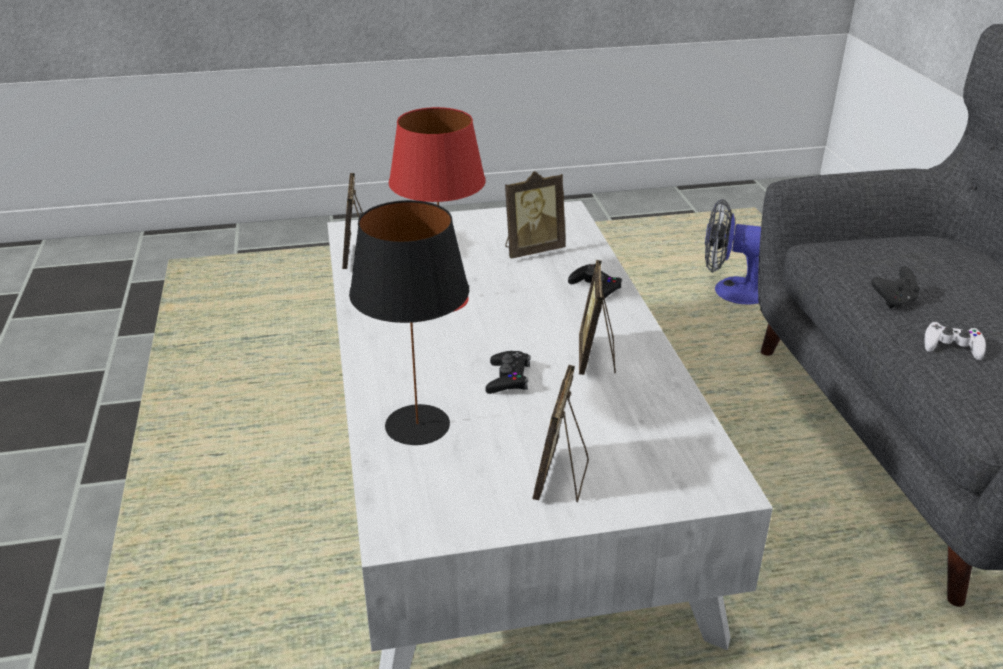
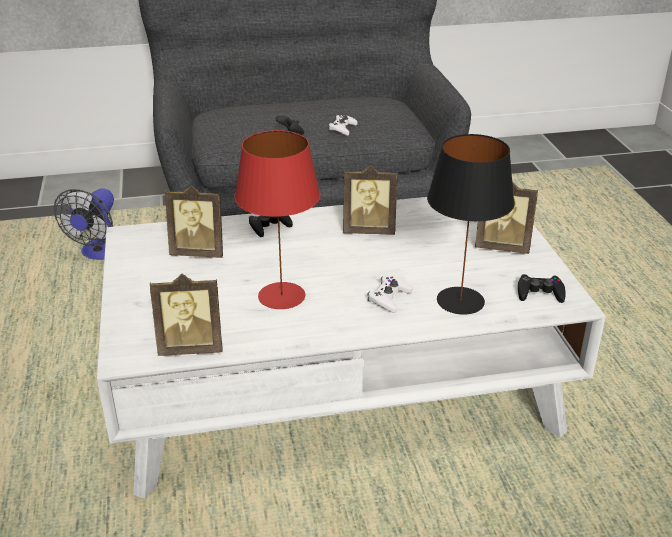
camera: 90 degrees left, 0 degrees up
black game controller [485,351,531,394] -> black game controller moved to [518,274,565,303]
picture frame [505,171,566,259] -> picture frame turned 120 degrees clockwise [165,185,223,258]
none -> white game controller [367,276,412,313]

